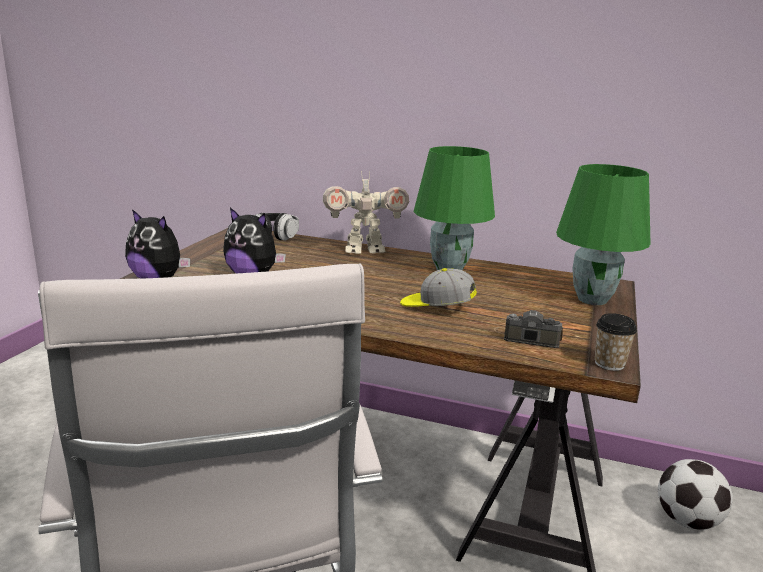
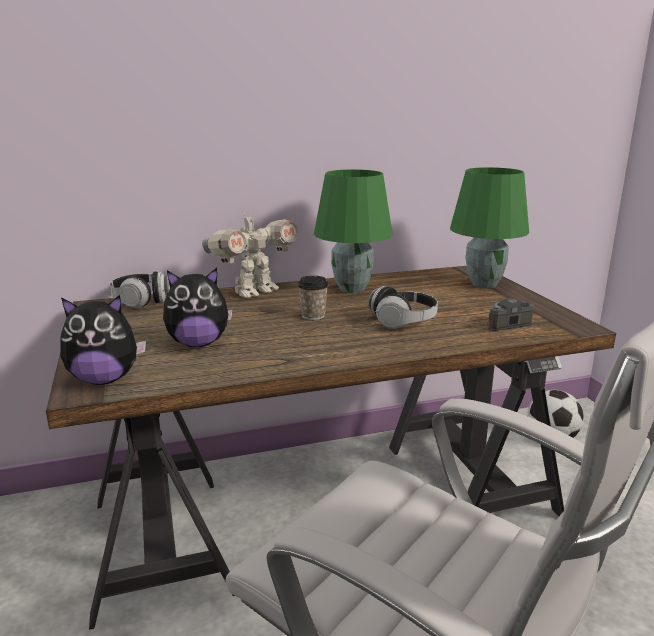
camera: 35 degrees left, 0 degrees up
cap [400,268,477,307] -> headphones [368,286,438,329]
cup [595,313,637,371] -> cup moved to [298,275,329,320]

